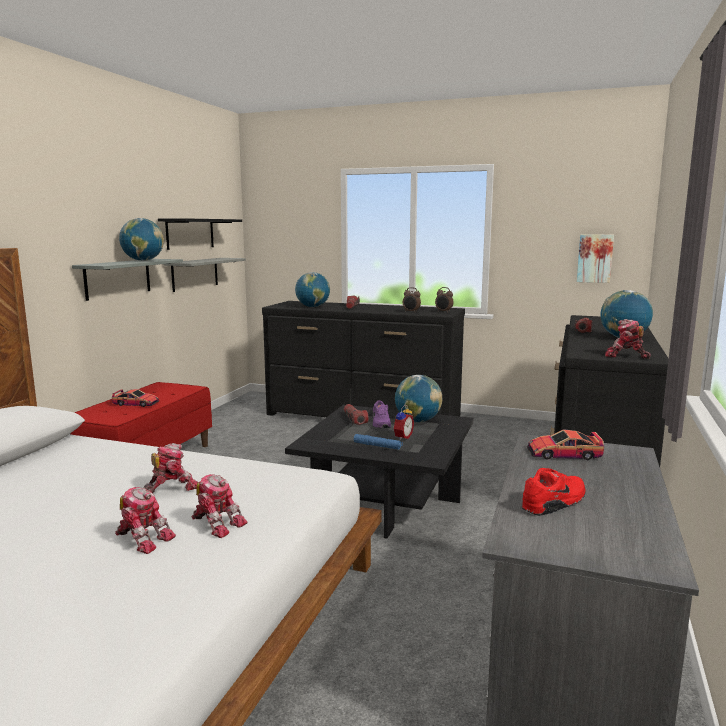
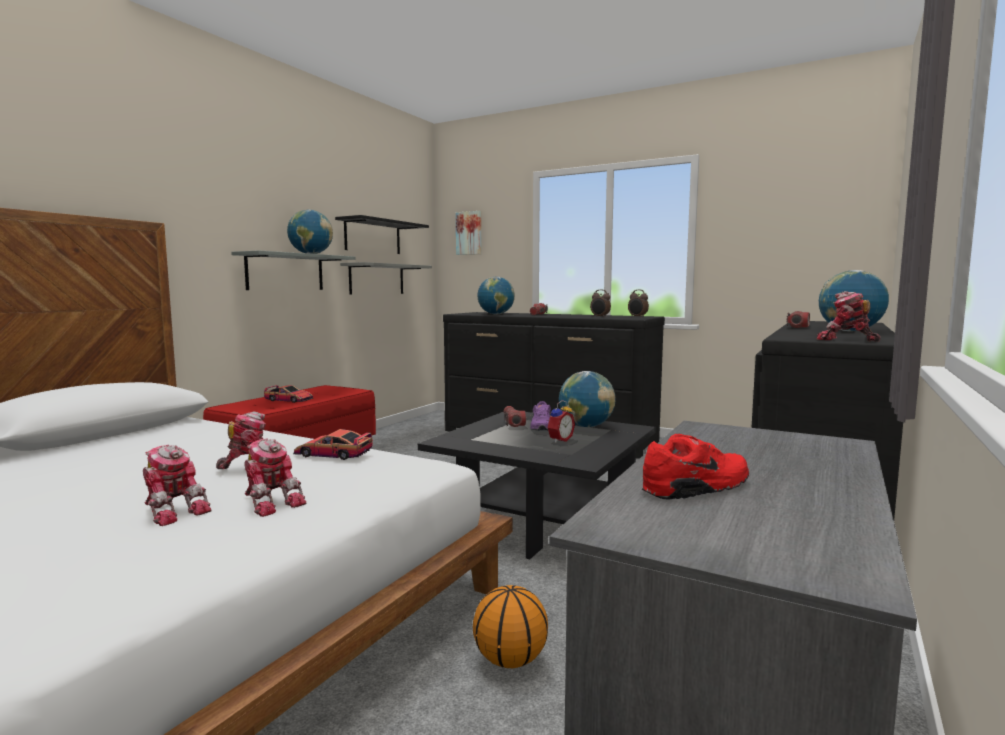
camera: 10 degrees right, 5 degrees down
blue flashlight [354,434,403,450] -> none
toy car [527,429,604,460] -> toy car moved to [293,429,373,460]
picture [577,234,614,283] -> picture moved to [456,211,481,255]
none -> basketball [473,585,548,668]

